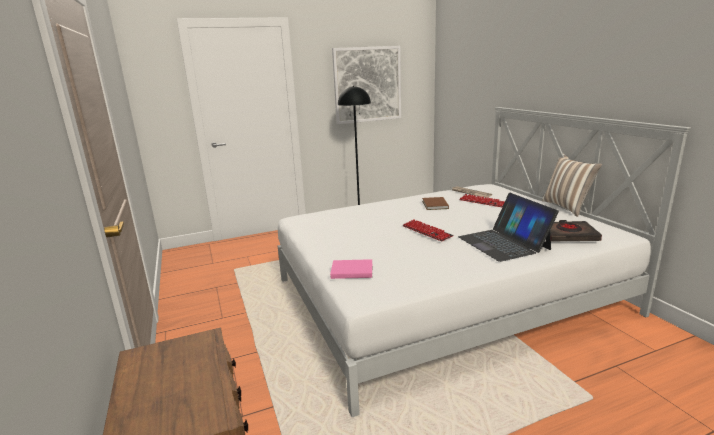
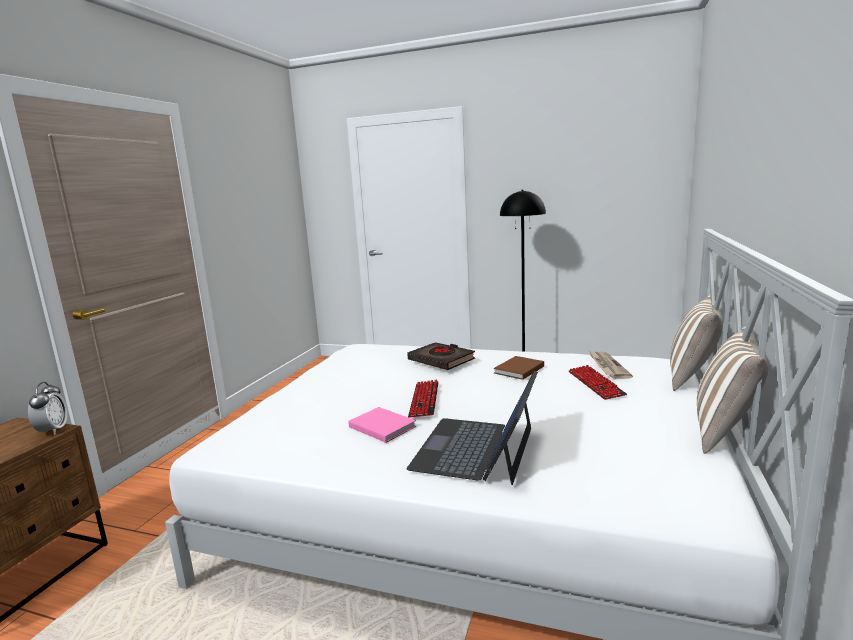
camera: 40 degrees right, 5 degrees down
pink book [330,259,372,279] -> pink book moved to [348,407,416,443]
picture [332,46,401,124] -> none
black book [550,220,602,241] -> black book moved to [407,342,475,370]
none -> alarm clock [28,382,67,435]
none -> pillow [670,295,723,391]

